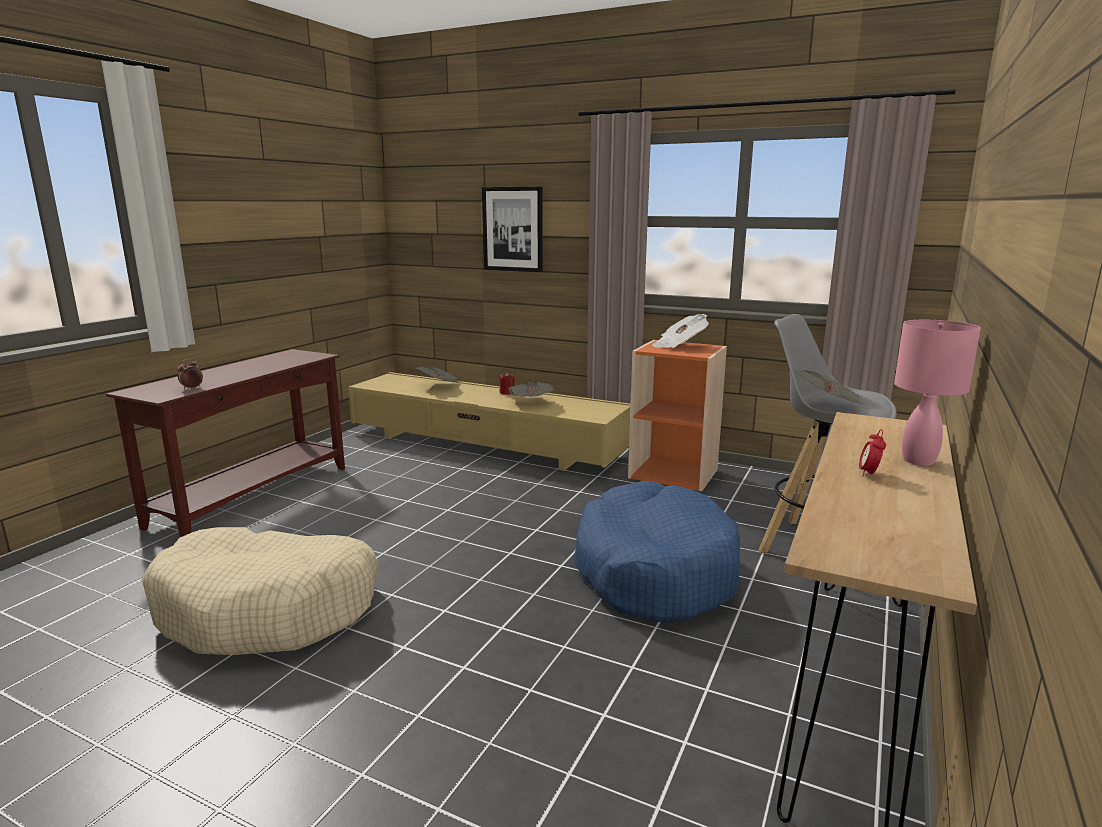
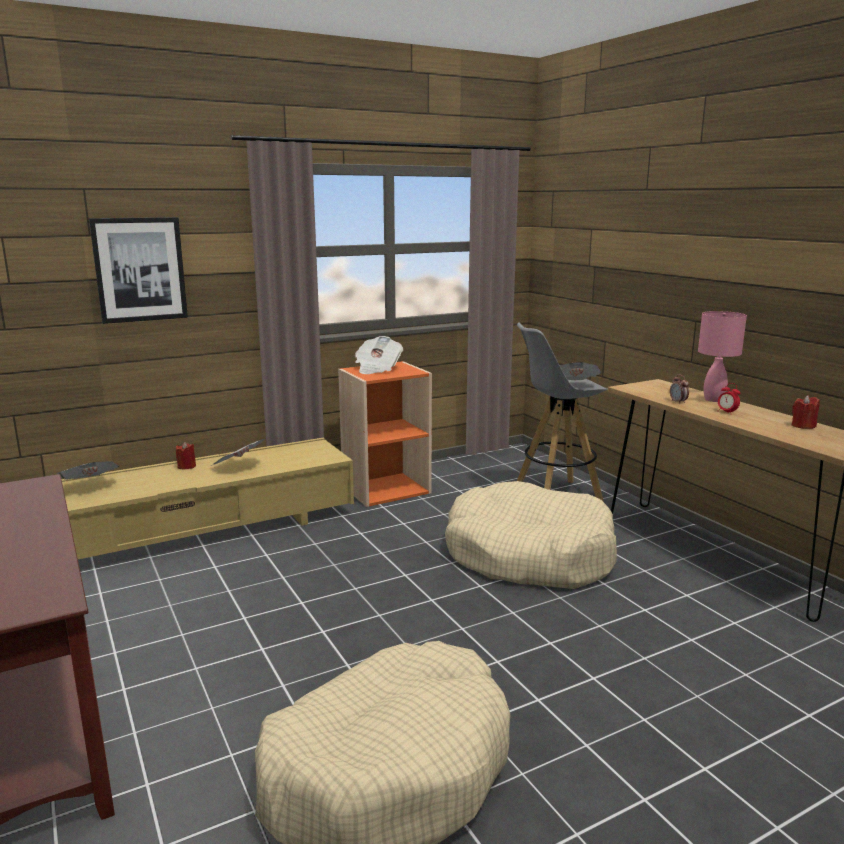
camera: 55 degrees left, 0 degrees up
alarm clock [177,359,203,389] -> alarm clock moved to [670,374,689,403]
blue dog bed [573,481,740,623] -> beige dog bed [445,481,617,589]
none -> red candle [792,395,820,429]

